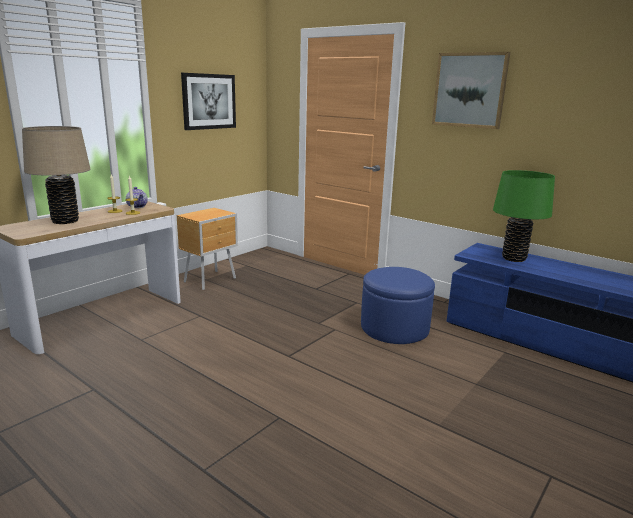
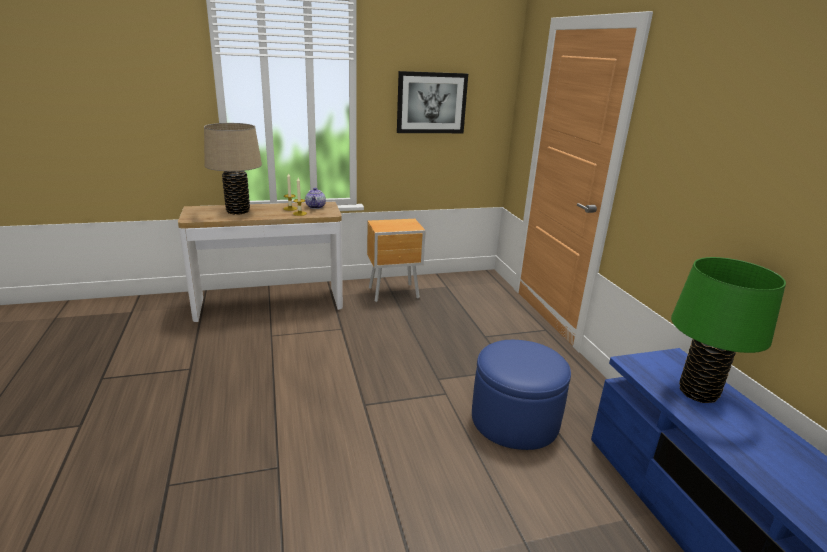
camera: 35 degrees right, 5 degrees up
picture [432,52,510,129] -> none

